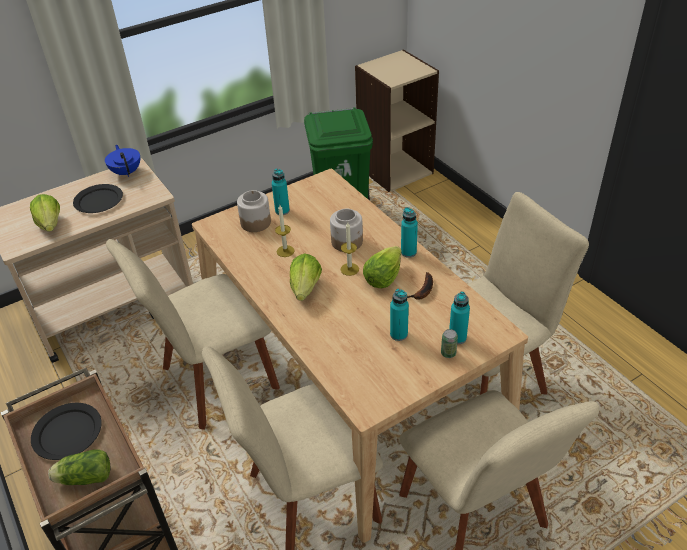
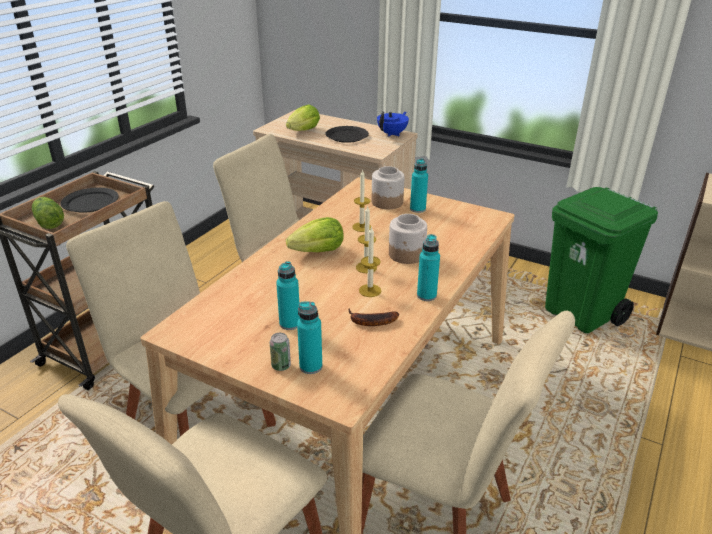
camera: 60 degrees right, 10 degrees down
lettuce [363,246,402,288] -> candle [359,226,381,297]

